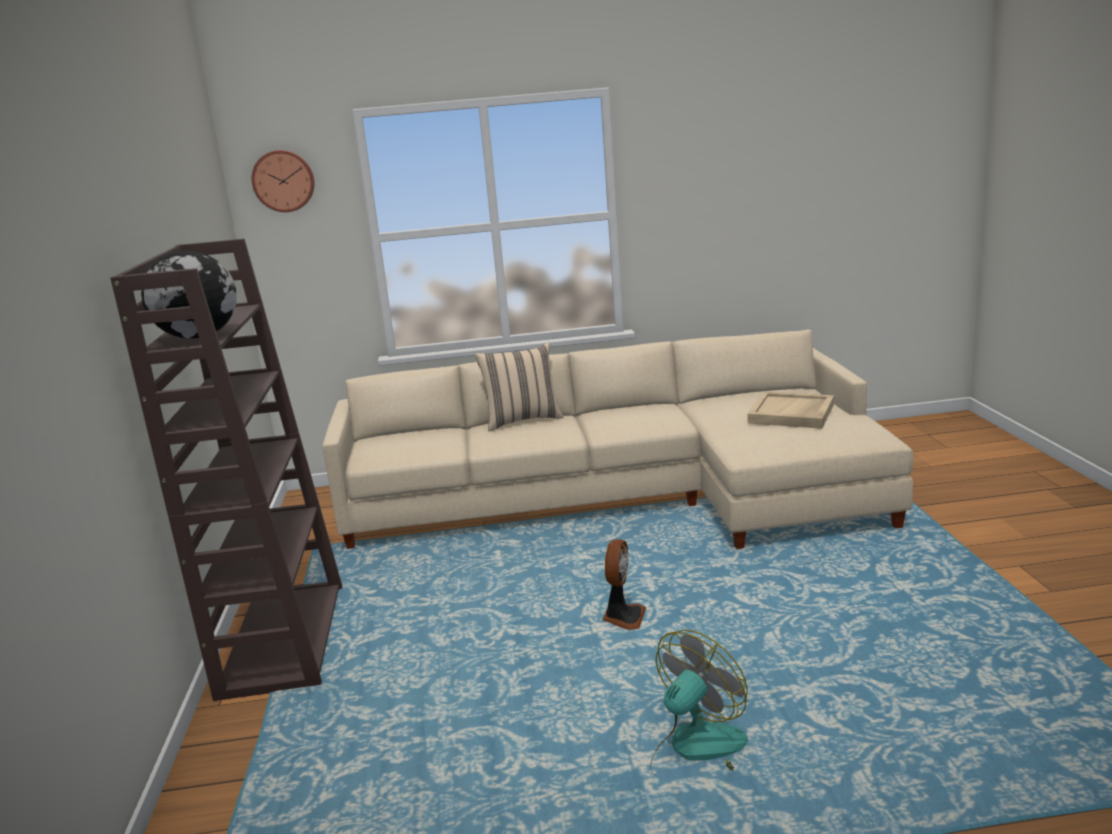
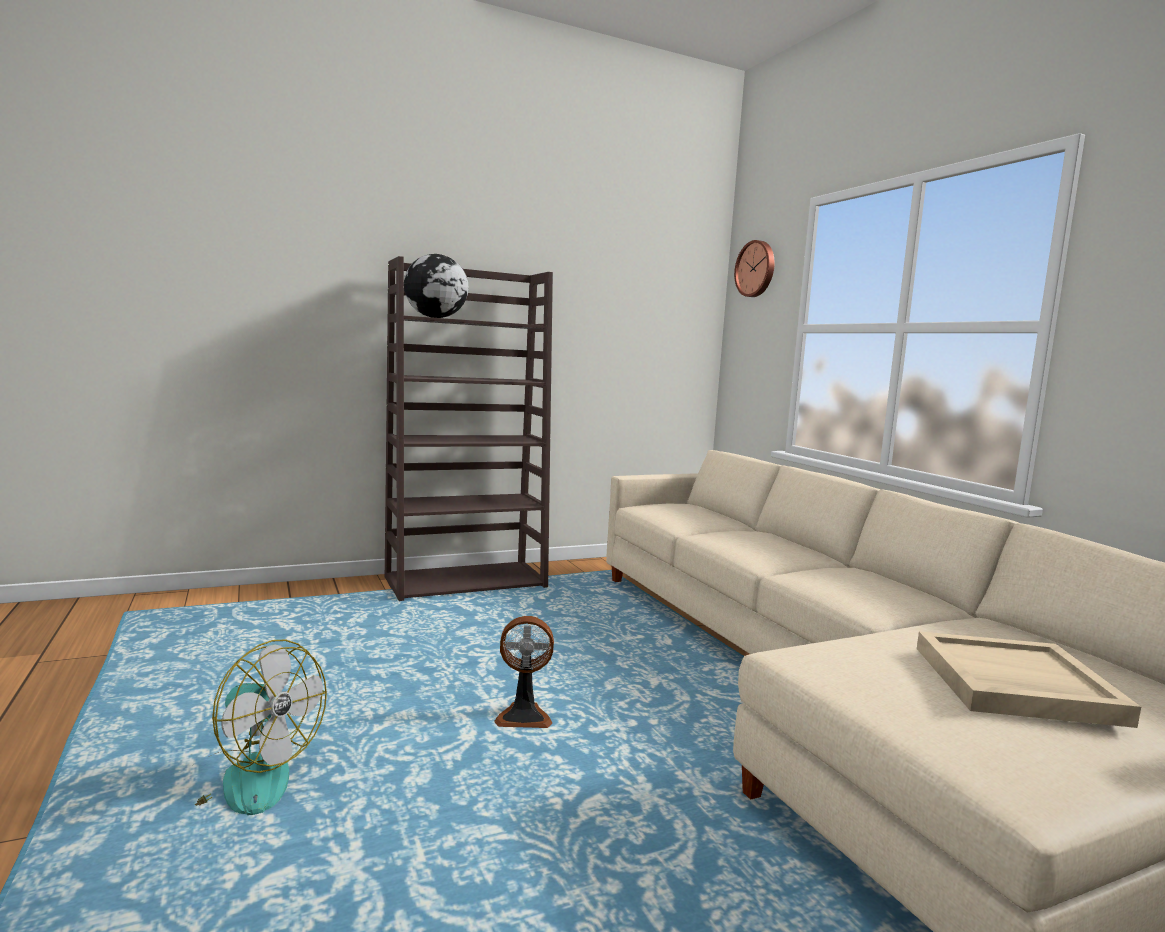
camera: 70 degrees right, 10 degrees down
beige pillow [475,342,564,431] -> none

